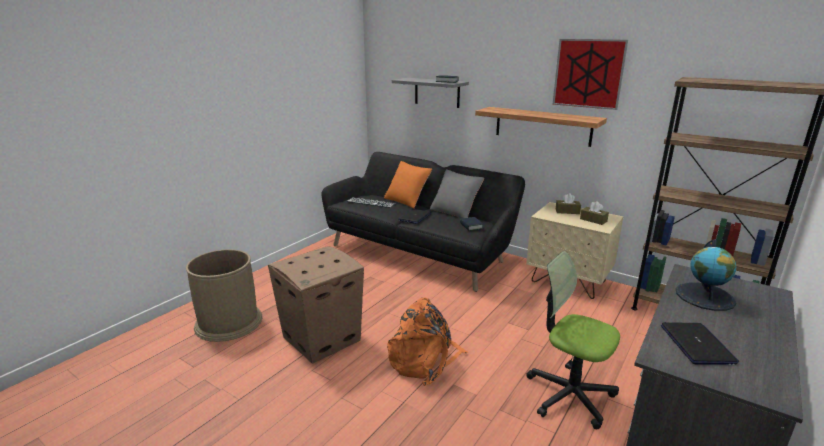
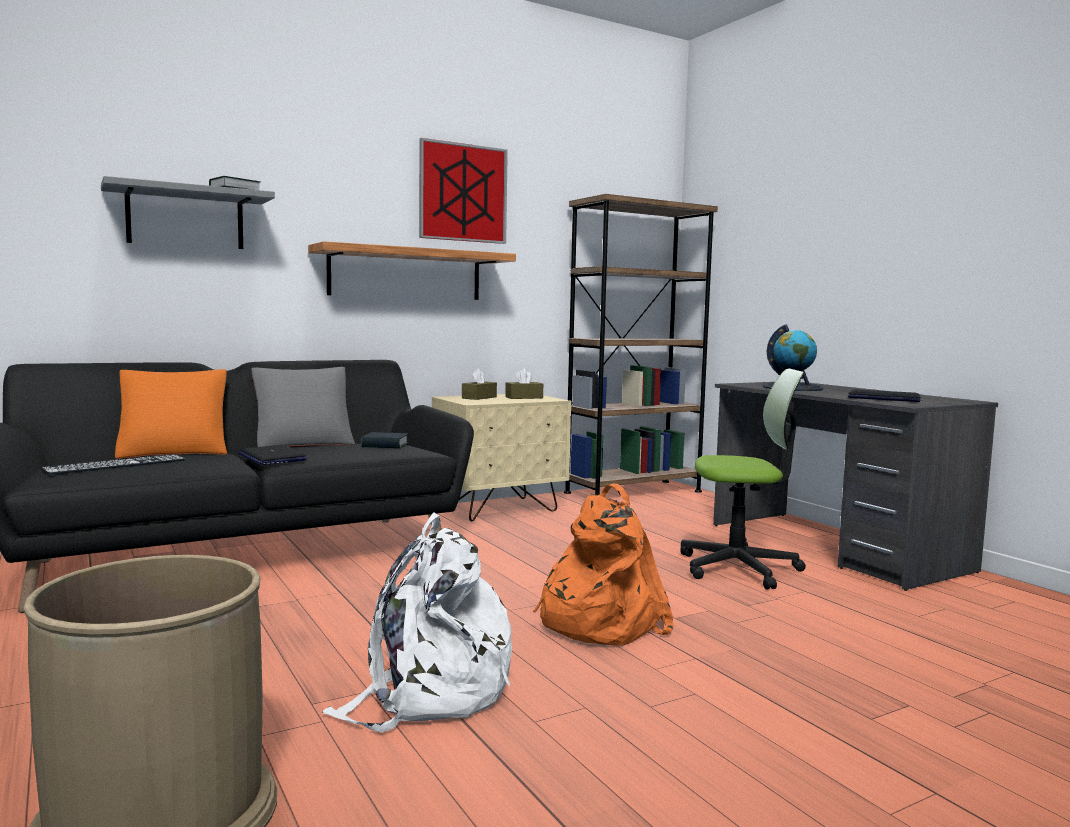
camera: 65 degrees left, 15 degrees down
cardboard box [268,246,364,364] -> white backpack [322,512,512,732]
office chair [526,251,620,429] -> office chair turned 150 degrees counterclockwise [680,368,806,590]

